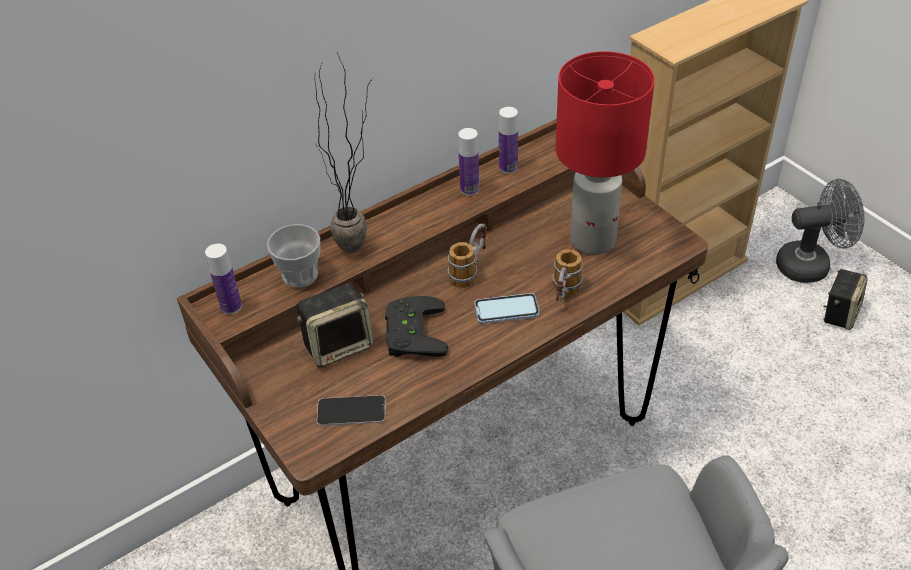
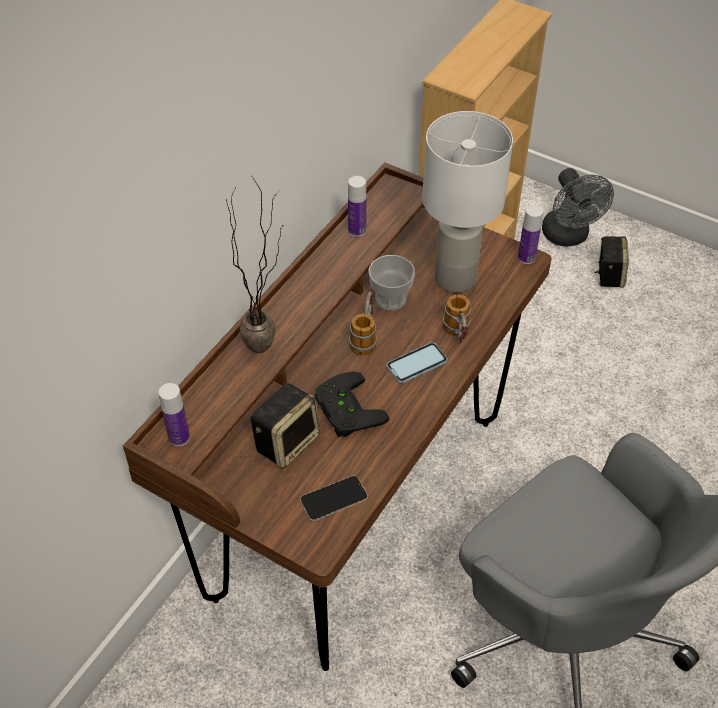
camera: 25 degrees left, 5 degrees up
cup [267,224,320,288] -> cup moved to [369,255,415,310]
bottle [458,128,479,196] -> bottle moved to [518,205,543,264]
red table lamp [555,51,655,255] -> white table lamp [422,111,513,293]
grey fan [776,179,864,283] -> grey fan turned 105 degrees clockwise [542,168,614,247]

